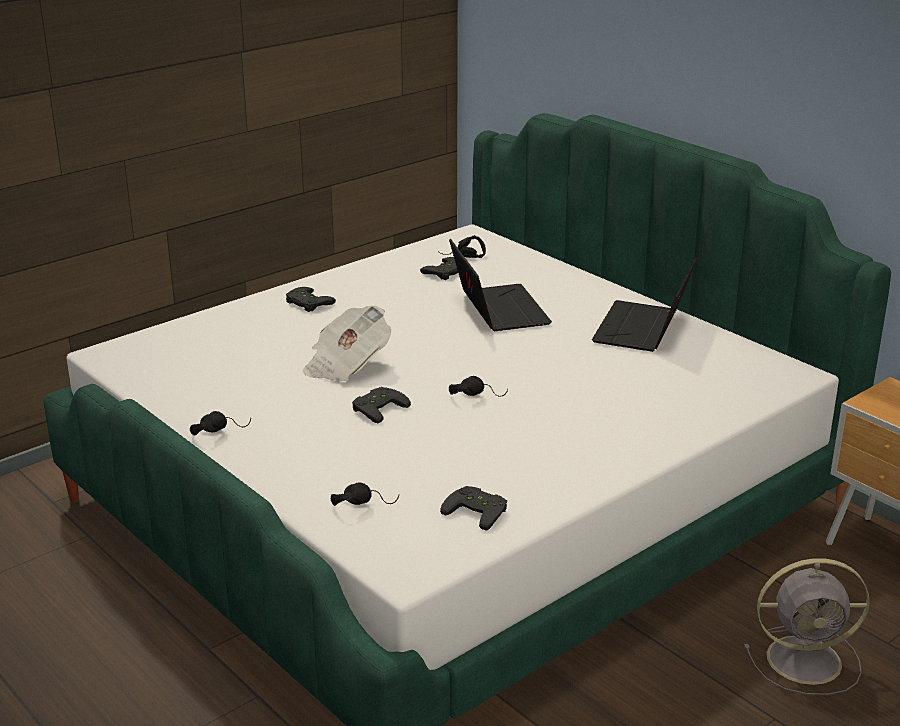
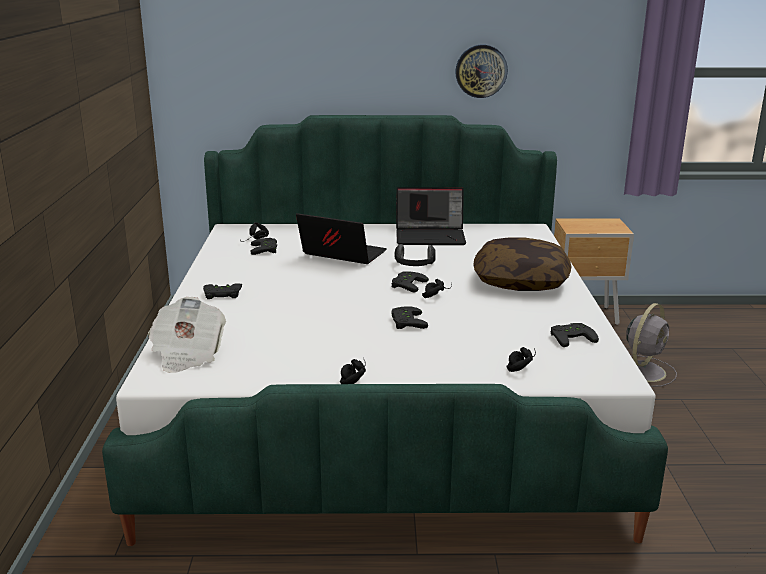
camera: 50 degrees left, 5 degrees down
newspaper [303,306,391,382] -> newspaper moved to [148,297,226,373]
laptop [592,257,697,352] -> laptop turned 60 degrees counterclockwise [396,187,466,245]
none -> black game controller [392,271,429,293]
none -> headphones [395,244,436,266]
none -> wall clock [455,45,508,98]
none -> pillow [474,238,571,291]

